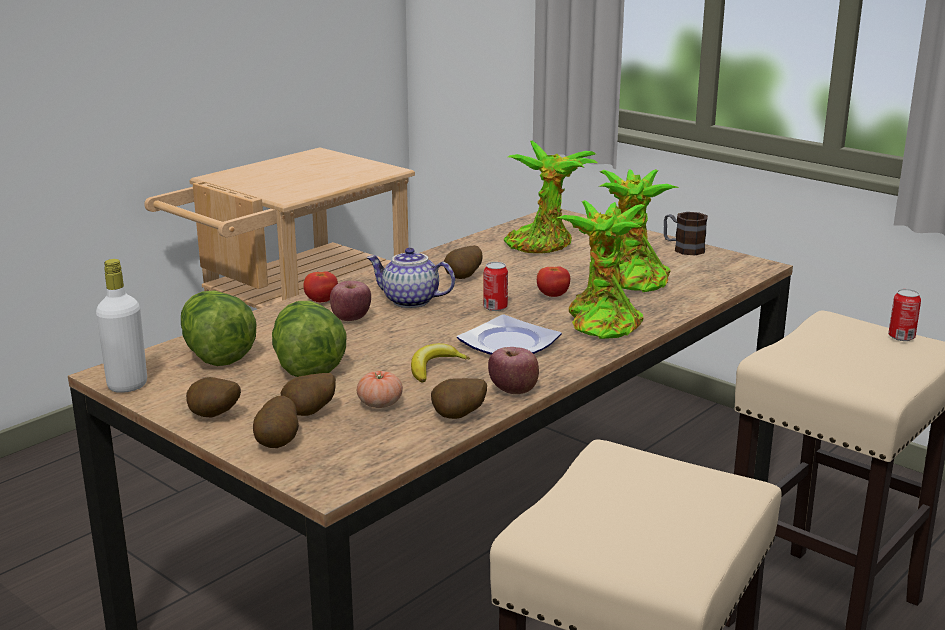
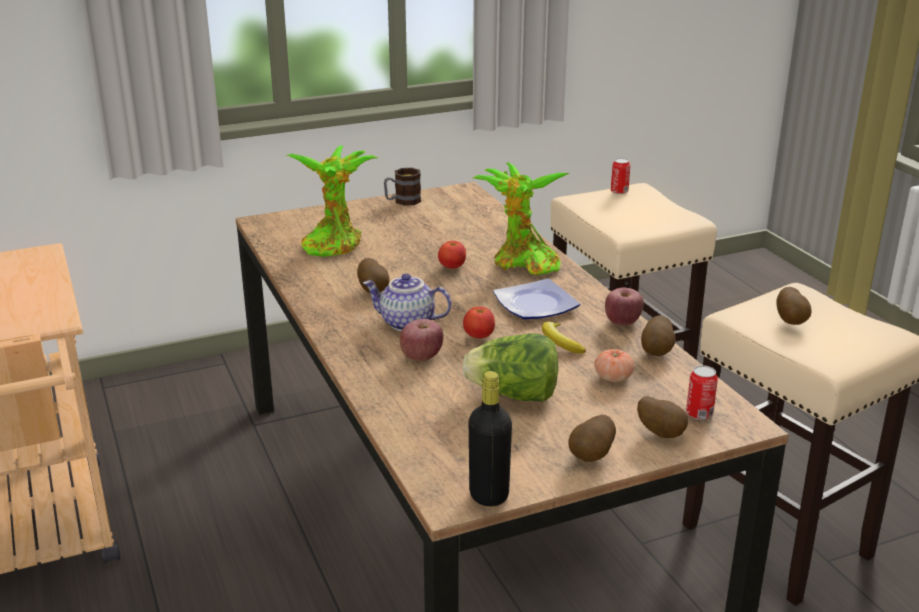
camera: 65 degrees left, 5 degrees up
white bottle [96,259,147,393] -> black bottle [469,371,512,506]
lettuce [181,291,256,366] -> none
potato [280,373,336,416] -> potato moved to [776,287,812,325]
tomato [303,271,338,302] -> tomato moved to [463,306,495,338]
teapot [366,248,455,308] -> teapot turned 60 degrees clockwise [363,273,451,331]
can [483,262,508,311] -> can moved to [686,365,718,420]
potted plant [600,169,678,292] -> none

